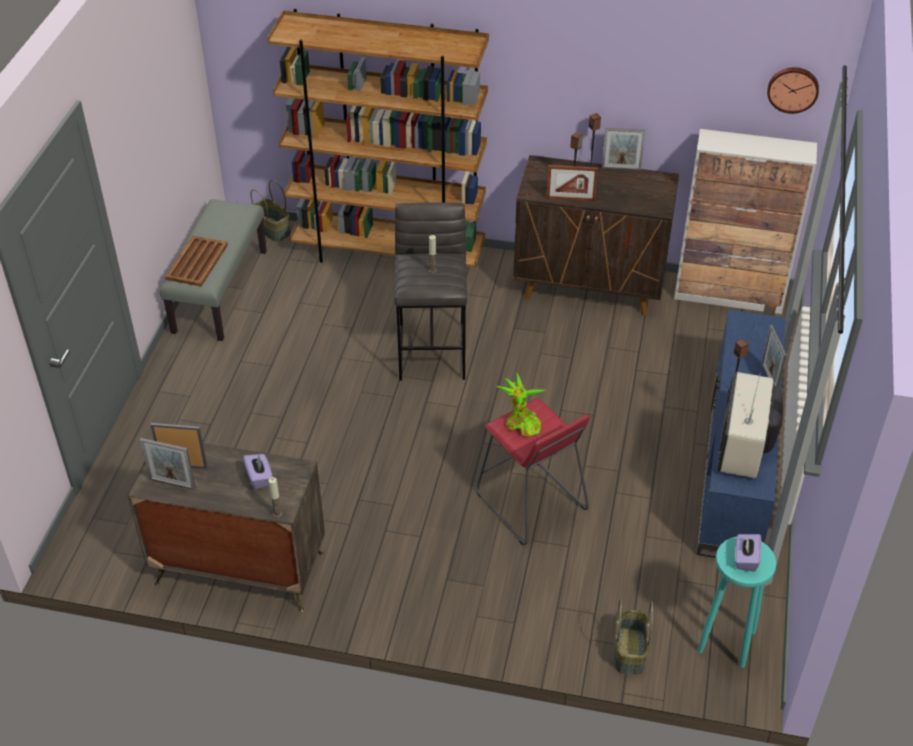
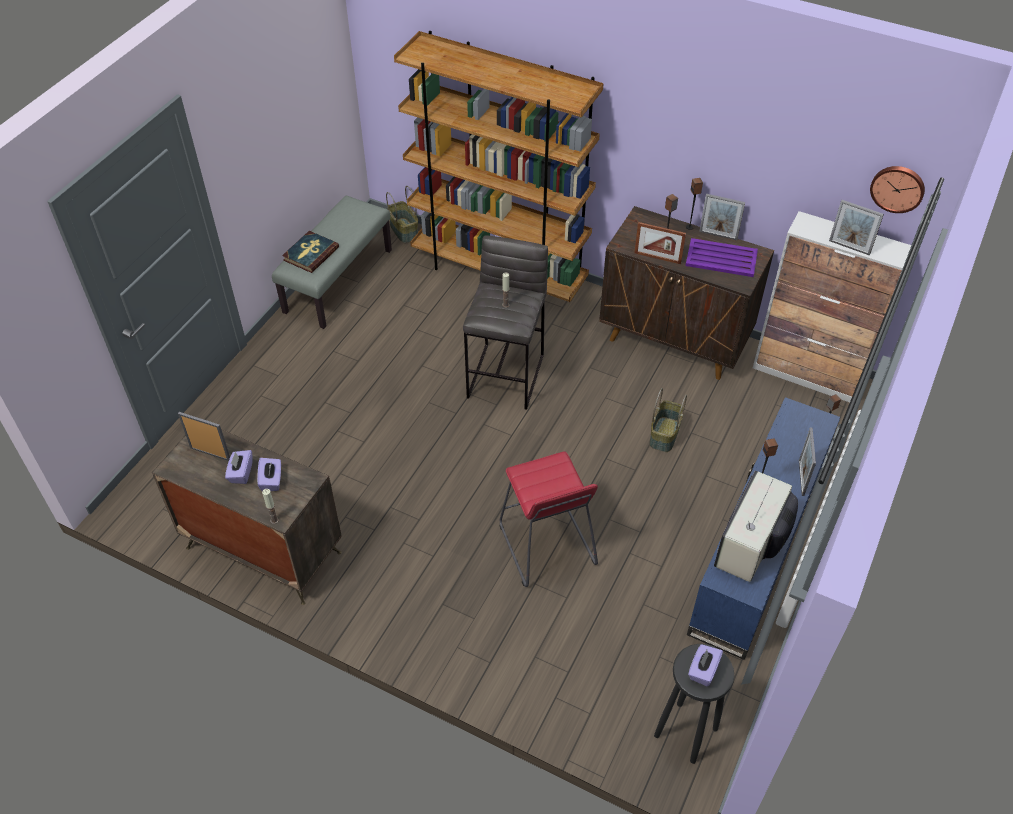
camera: 15 degrees right, 5 degrees up
picture frame [140,438,196,490] -> picture frame moved to [829,200,884,256]
brown tray [165,236,228,287] -> book [282,231,339,273]
potted plant [497,373,546,437] -> none
basket [615,599,653,675] -> basket moved to [649,388,687,452]
turquoise stool [697,537,776,668] -> black stool [654,644,735,764]
none -> purple tissue box [225,450,253,484]
none -> purple tray [686,238,758,277]

